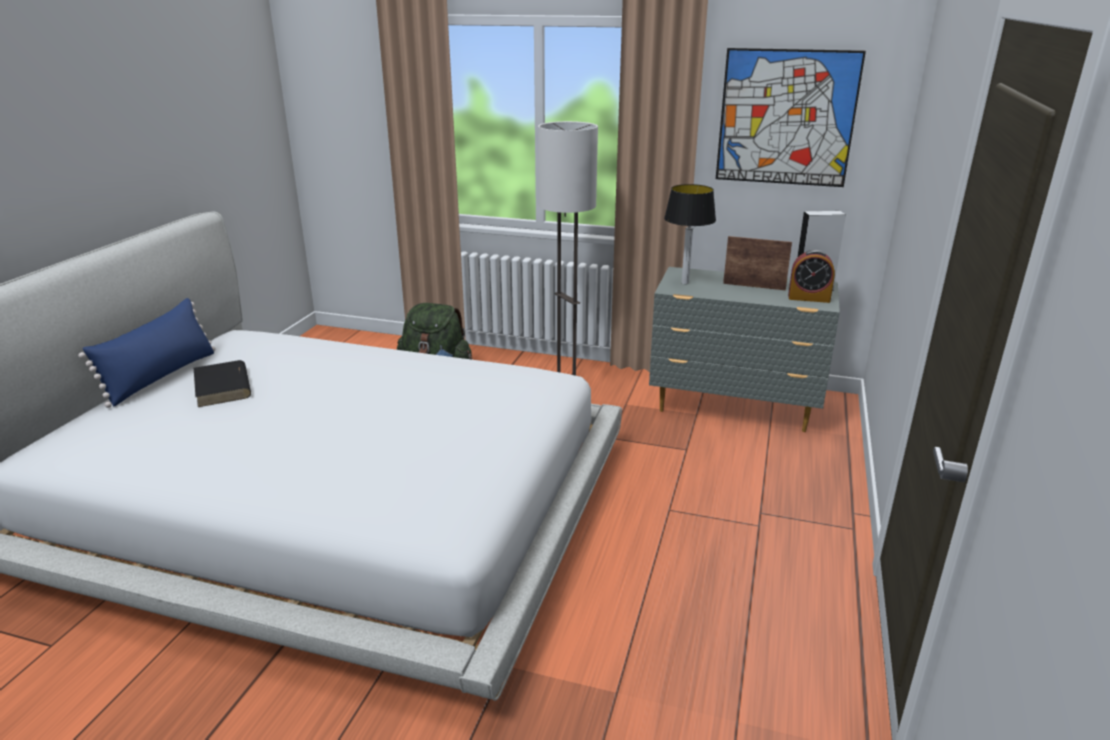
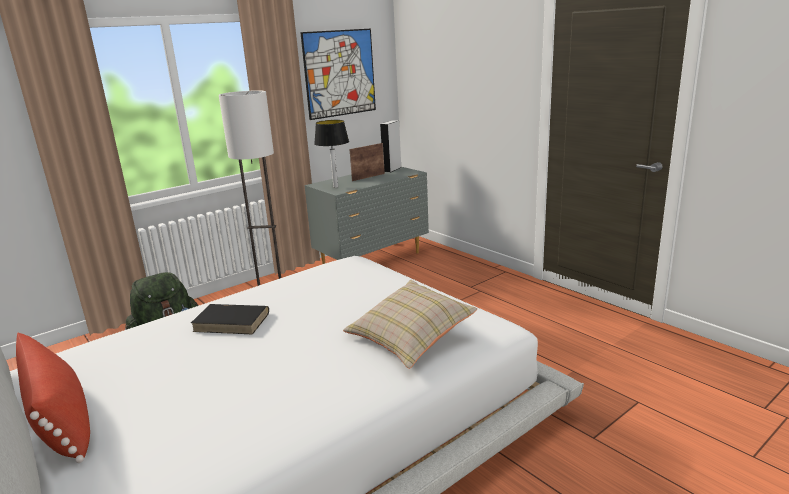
camera: 55 degrees left, 5 degrees down
blue pillow [78,298,215,408] -> red pillow [16,333,90,463]
black book [194,360,251,407] -> black book moved to [191,304,269,335]
alarm clock [788,250,835,303] -> none
none -> beige pillow [343,280,477,369]

